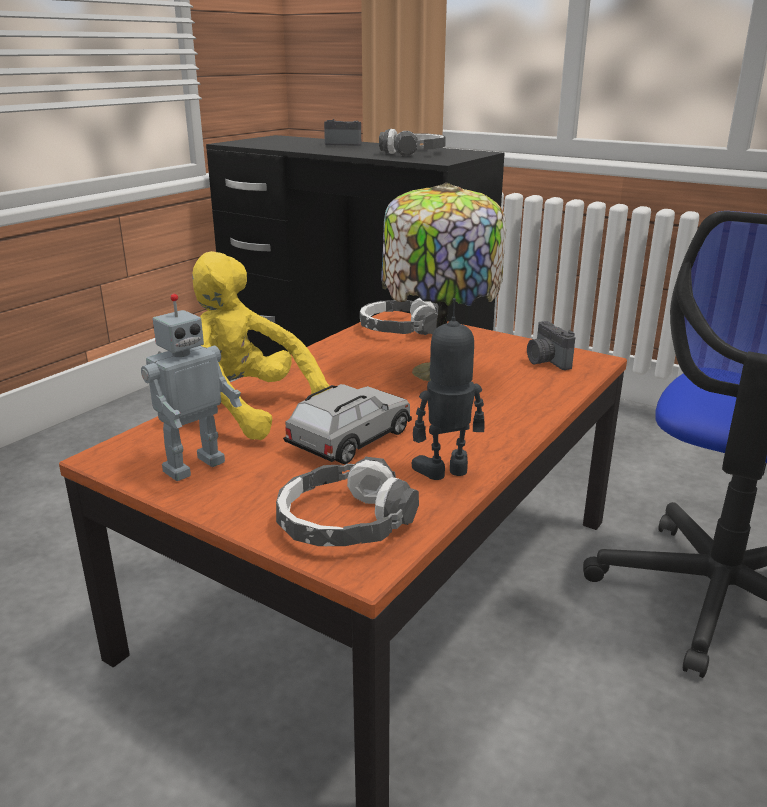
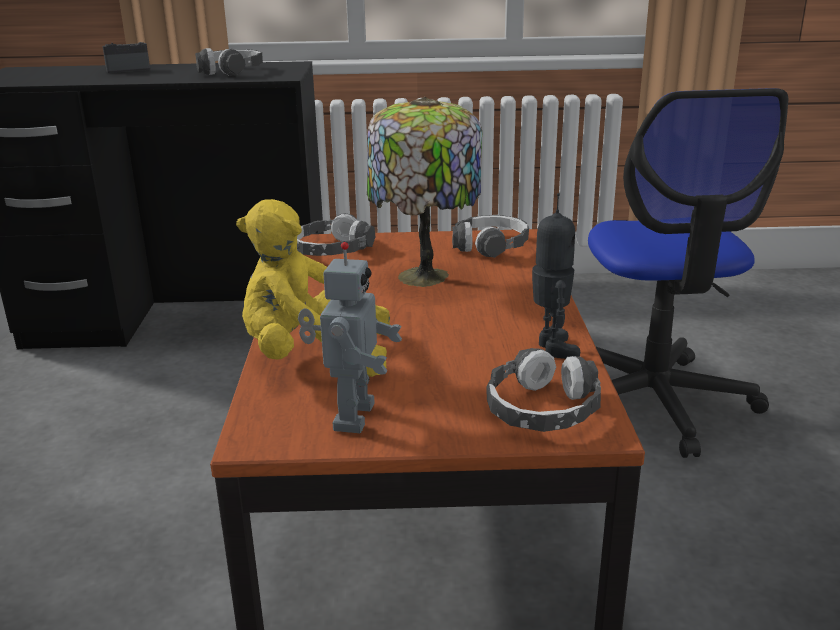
camera: 35 degrees left, 0 degrees up
grey toy car [283,384,412,464] -> none
toy robot [412,298,484,480] -> toy robot turned 135 degrees clockwise [532,193,580,359]
camera [527,321,575,370] -> headphones [452,215,529,258]

